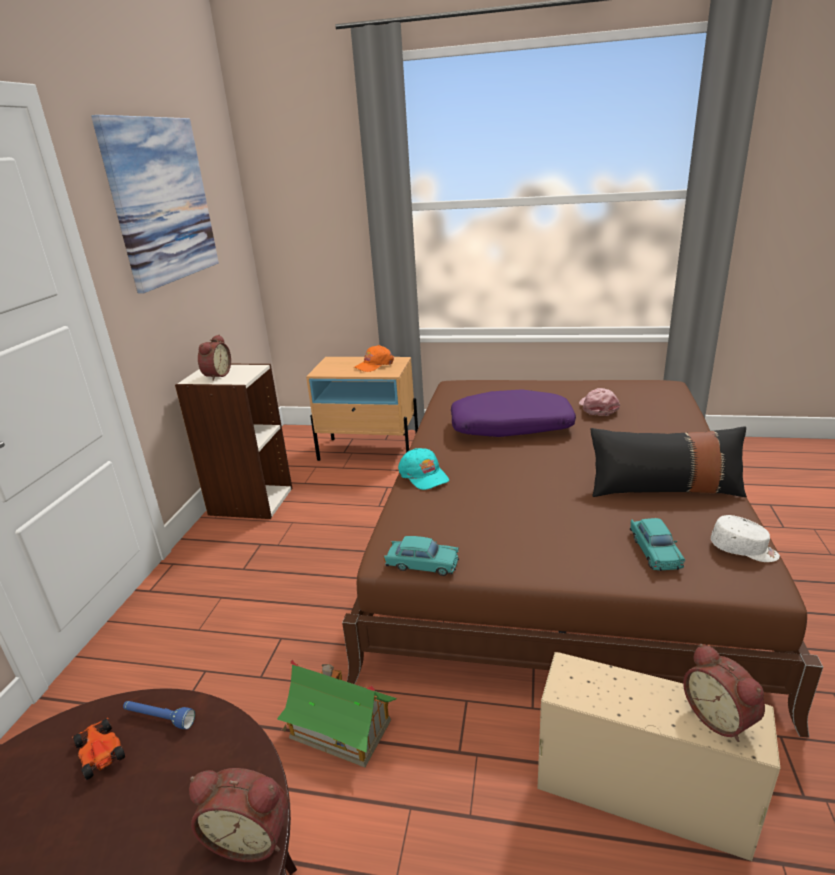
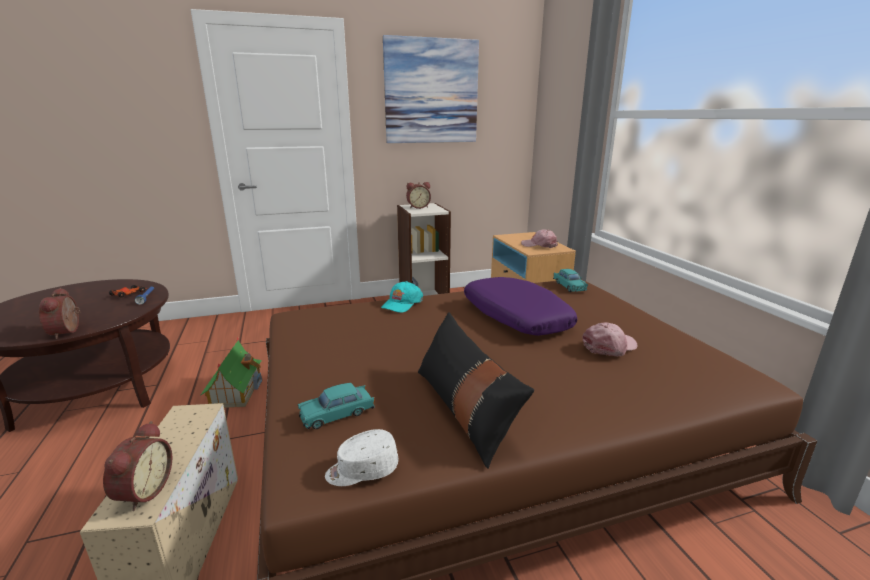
camera: 60 degrees right, 5 degrees down
orange cap [354,345,394,372] -> pink cap [521,229,558,248]
turquoise toy car [384,536,459,576] -> turquoise toy car moved to [553,269,588,292]
alarm clock [683,644,765,742] -> alarm clock turned 150 degrees clockwise [103,421,172,511]
white cap [711,515,780,562] -> white cap turned 75 degrees clockwise [325,429,398,486]

